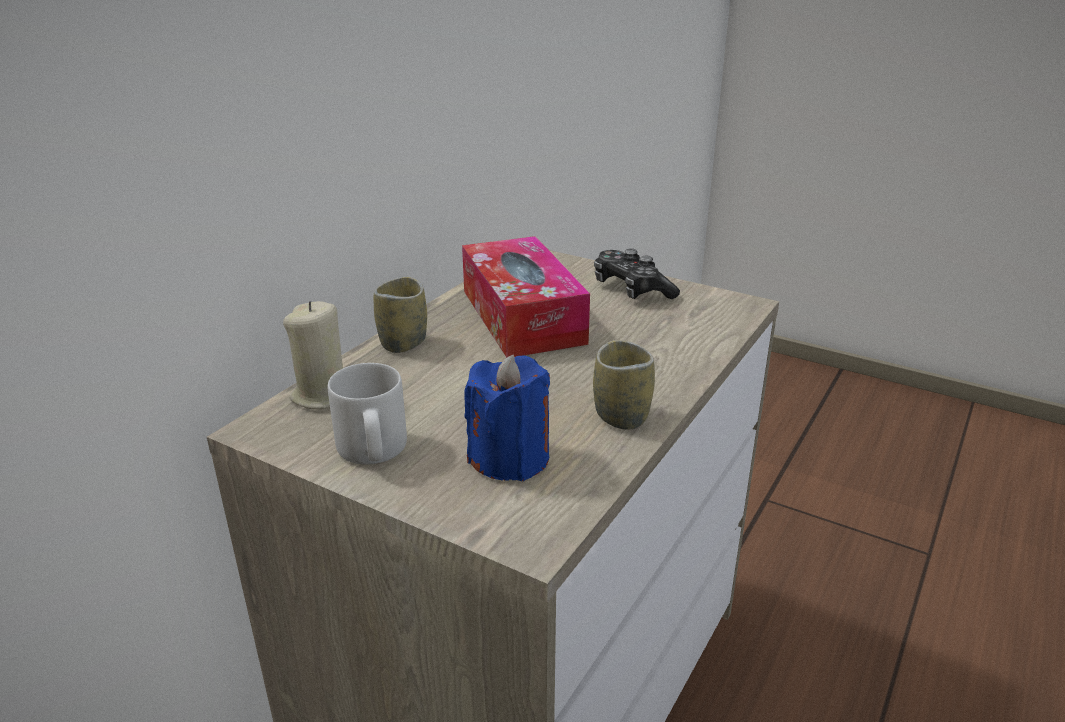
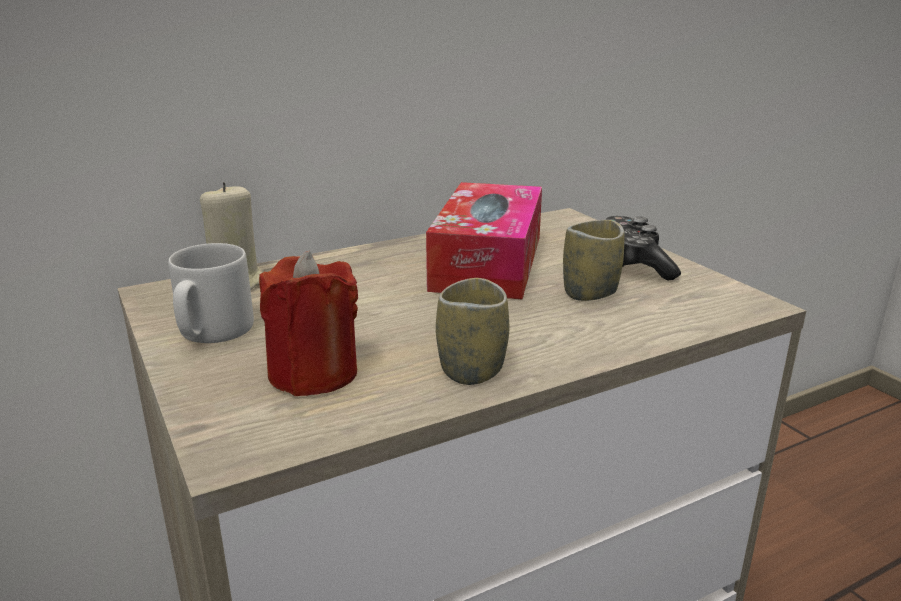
camera: 30 degrees right, 5 degrees down
cup [374,277,427,353] -> cup moved to [563,220,625,301]
blue candle [465,355,550,481] -> red candle [259,250,358,396]

